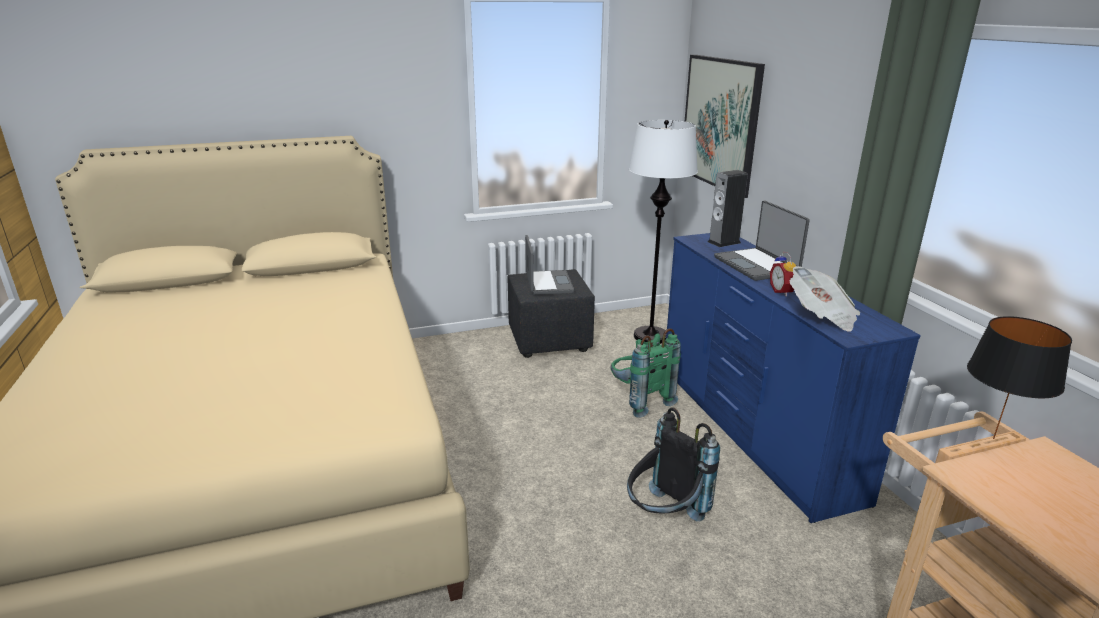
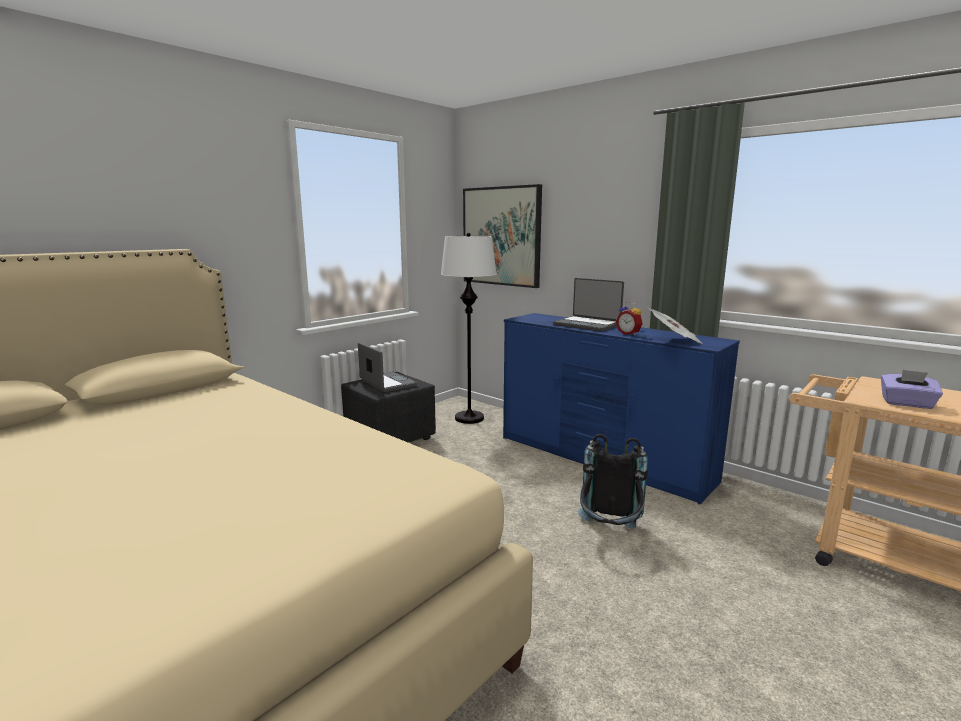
camera: 30 degrees left, 10 degrees down
green backpack [610,328,681,418] -> none
speaker [707,170,748,247] -> none
black table lamp [967,316,1072,439] -> none
none -> purple tissue box [881,370,943,409]

